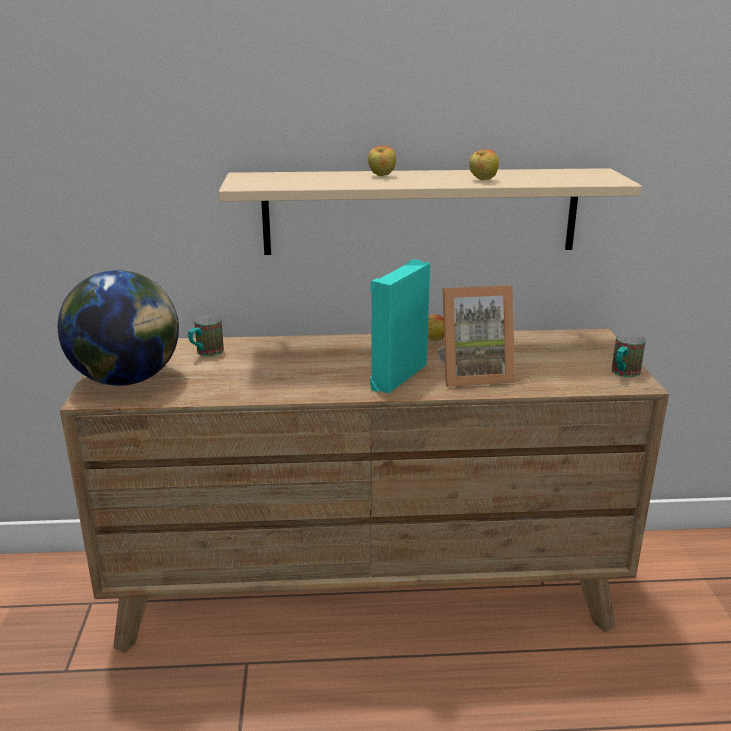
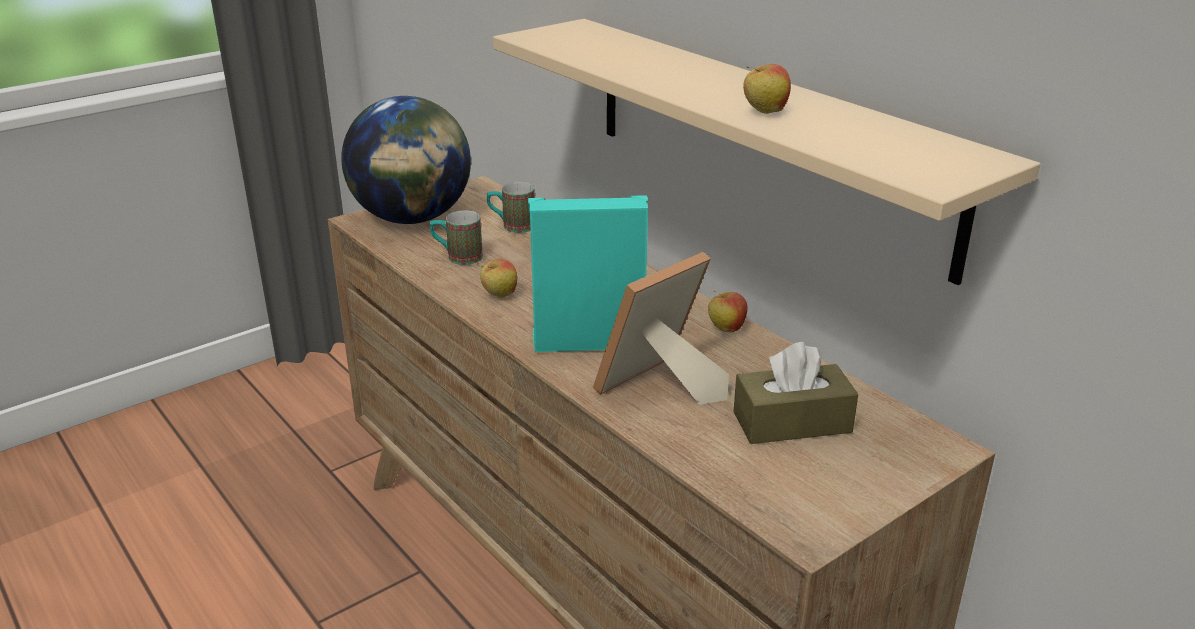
camera: 55 degrees right, 5 degrees up
apple [368,146,396,176] -> apple moved to [480,259,517,298]
picture frame [437,285,515,387] -> picture frame turned 90 degrees clockwise [593,252,729,405]
mug [612,333,646,377] -> mug moved to [430,210,483,265]
none -> brown tissue box [733,342,858,444]

